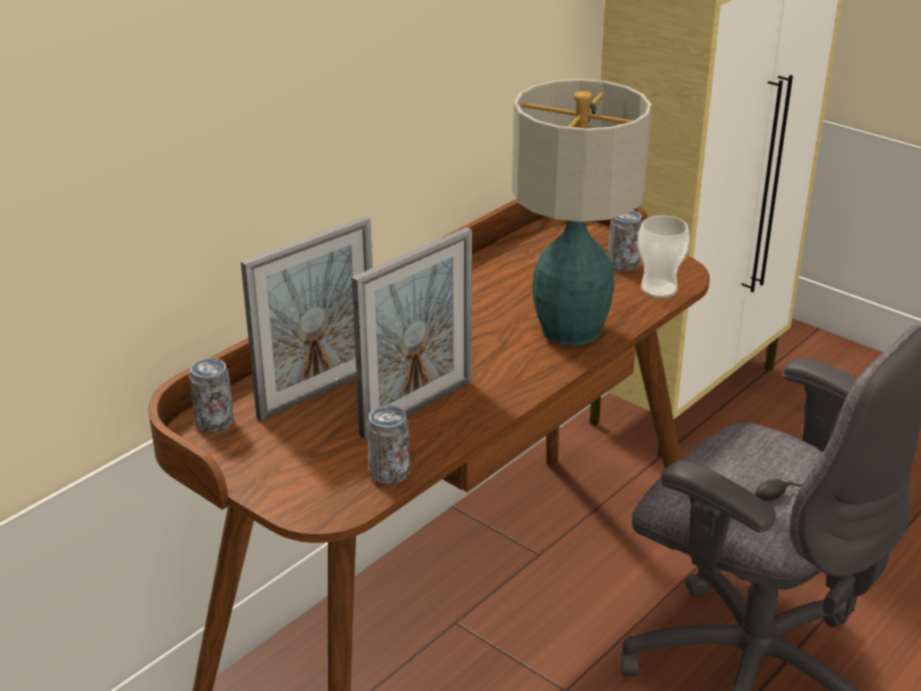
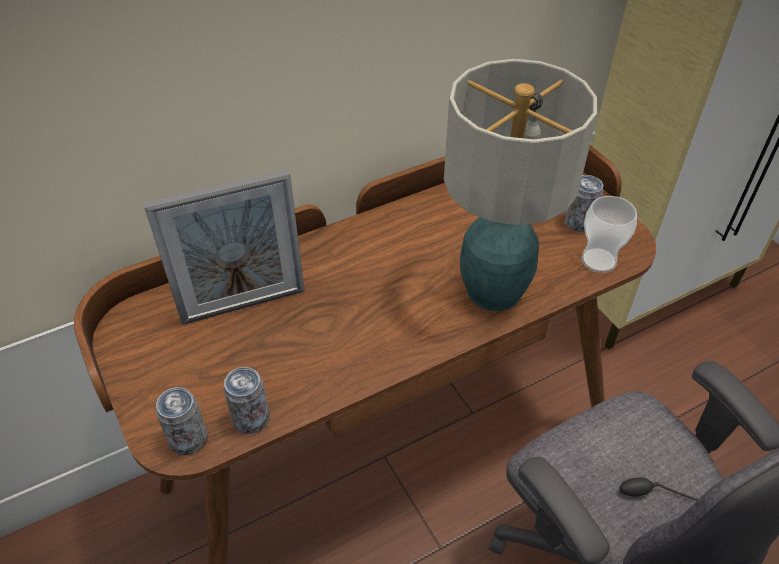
camera: 20 degrees right, 15 degrees up
can [189,358,234,433] -> can moved to [156,387,208,455]
picture frame [351,227,472,439] -> none

